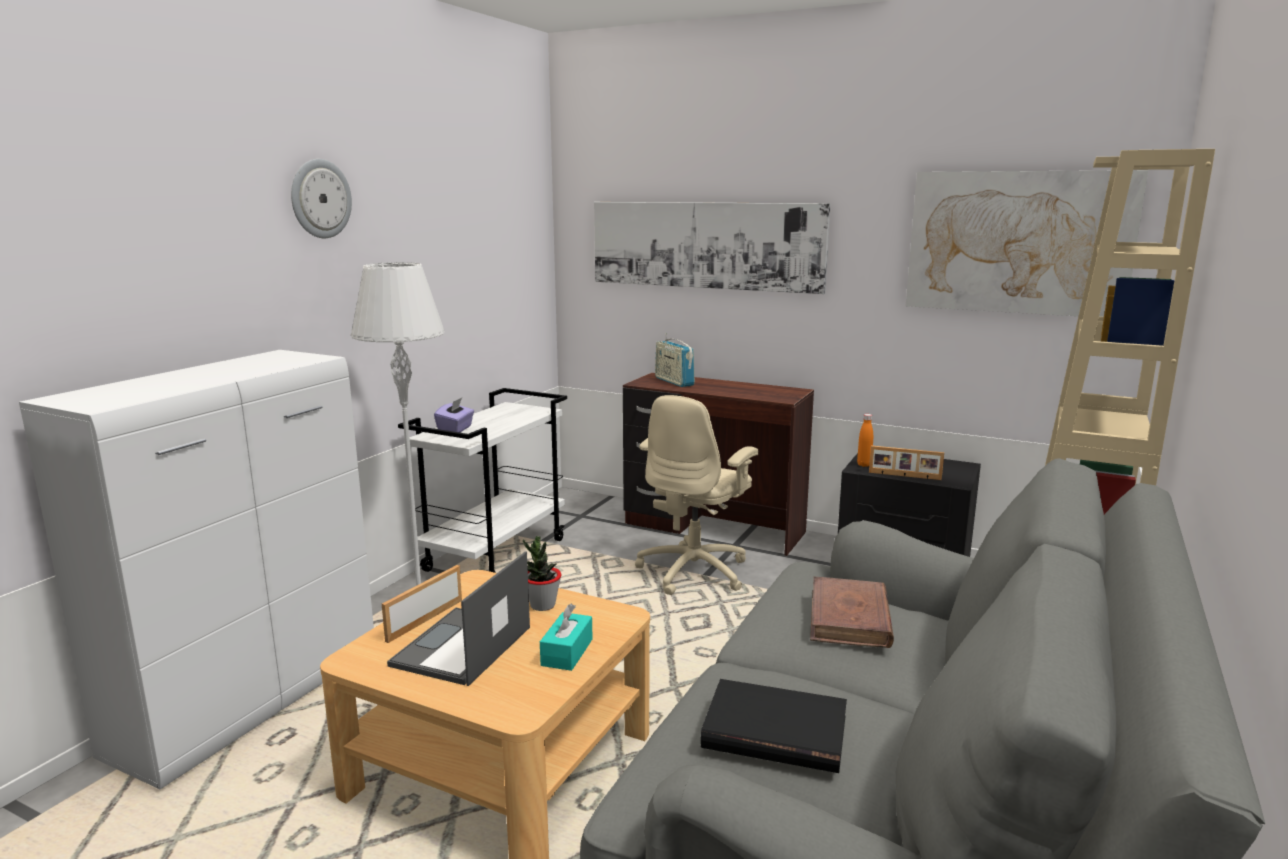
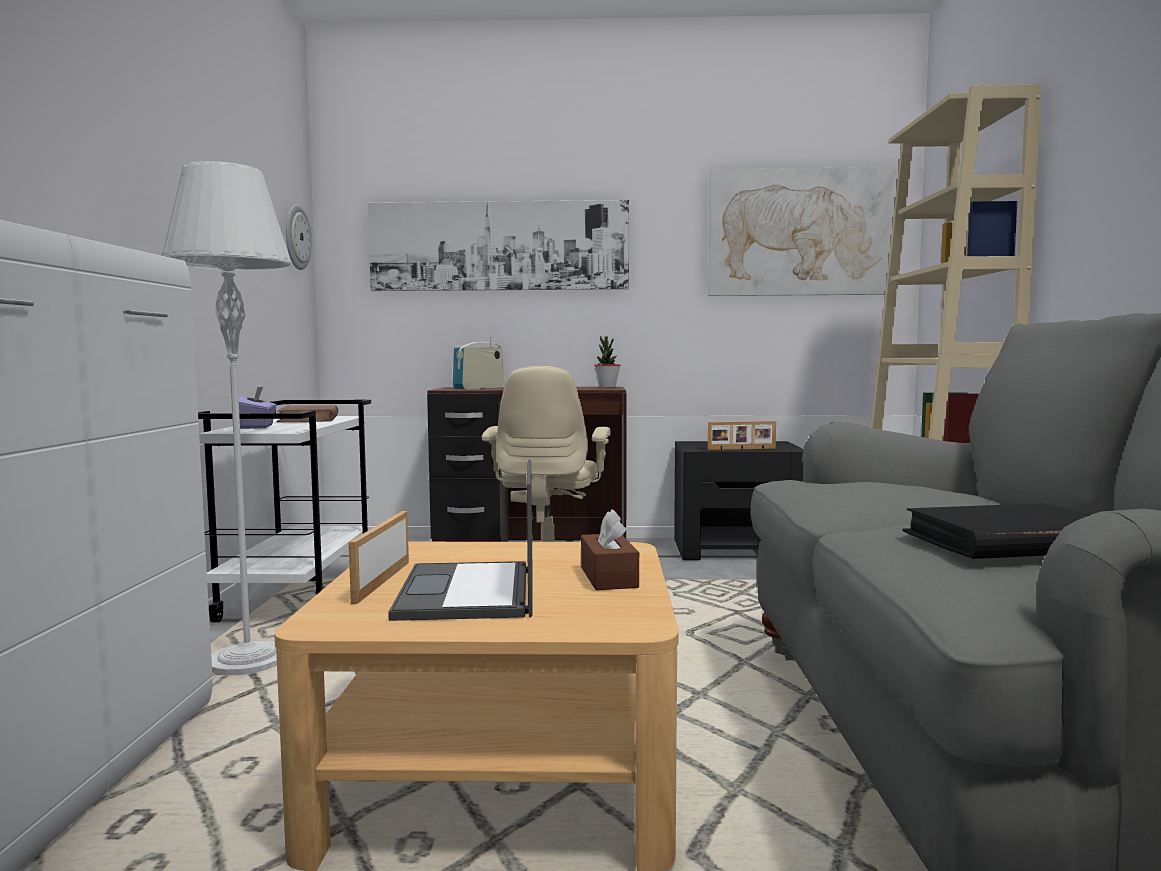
camera: 25 degrees left, 10 degrees down
wall clock [291,159,352,238] -> wall clock moved to [286,205,312,270]
potted plant [523,536,561,611] -> potted plant moved to [594,336,620,388]
turquoise tissue box [540,604,592,671] -> brown tissue box [581,509,639,590]
radio [655,333,695,387] -> radio turned 90 degrees clockwise [453,337,504,389]
brown book [810,577,894,648] -> brown book moved to [276,405,338,422]
orange bottle [857,414,873,467] -> none

